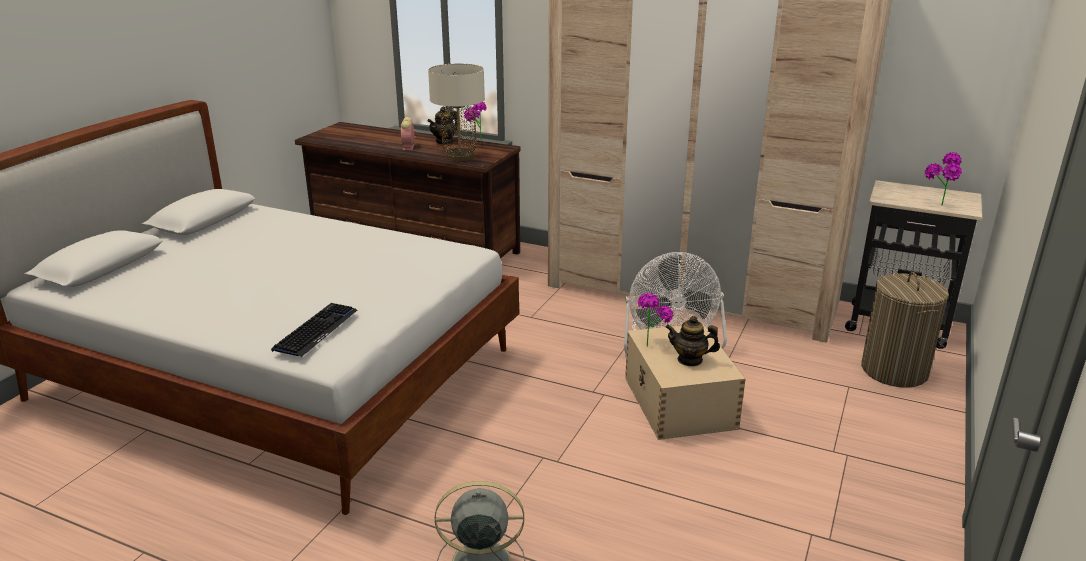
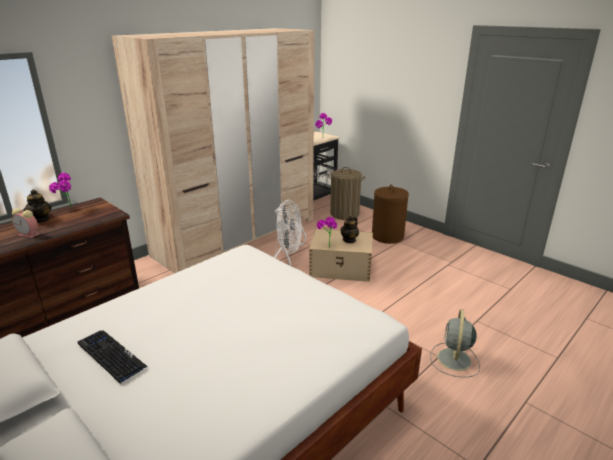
camera: 70 degrees left, 0 degrees up
keyboard [271,303,357,357] -> keyboard moved to [78,330,148,384]
table lamp [428,63,485,162] -> none
none -> brown laundry basket [372,185,409,244]

